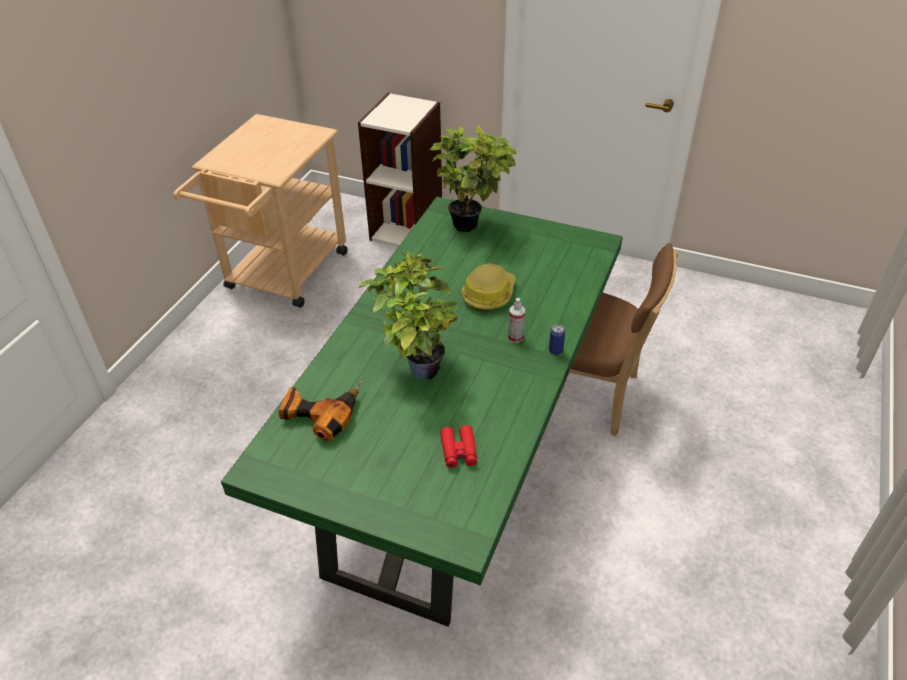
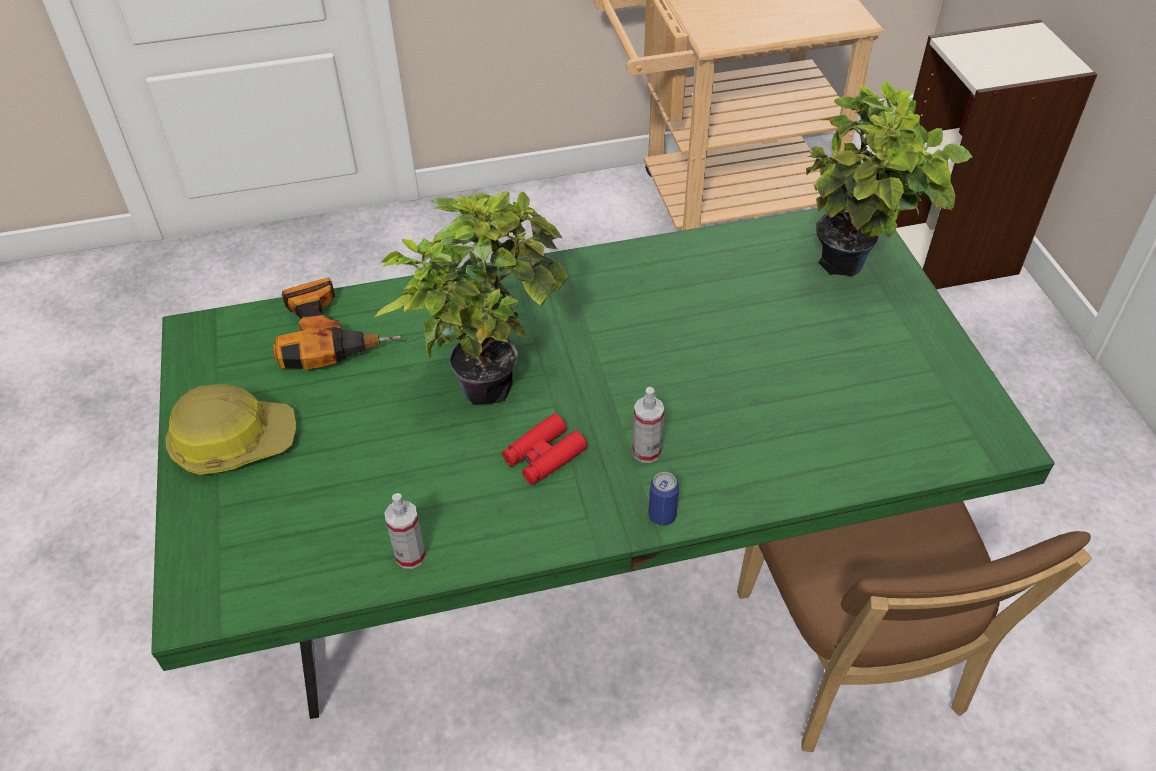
camera: 55 degrees right, 5 degrees up
red binoculars [440,425,477,468] -> red binoculars moved to [502,414,587,485]
hard hat [462,263,516,311] -> hard hat moved to [166,384,296,475]
none -> spray bottle [385,493,426,569]

